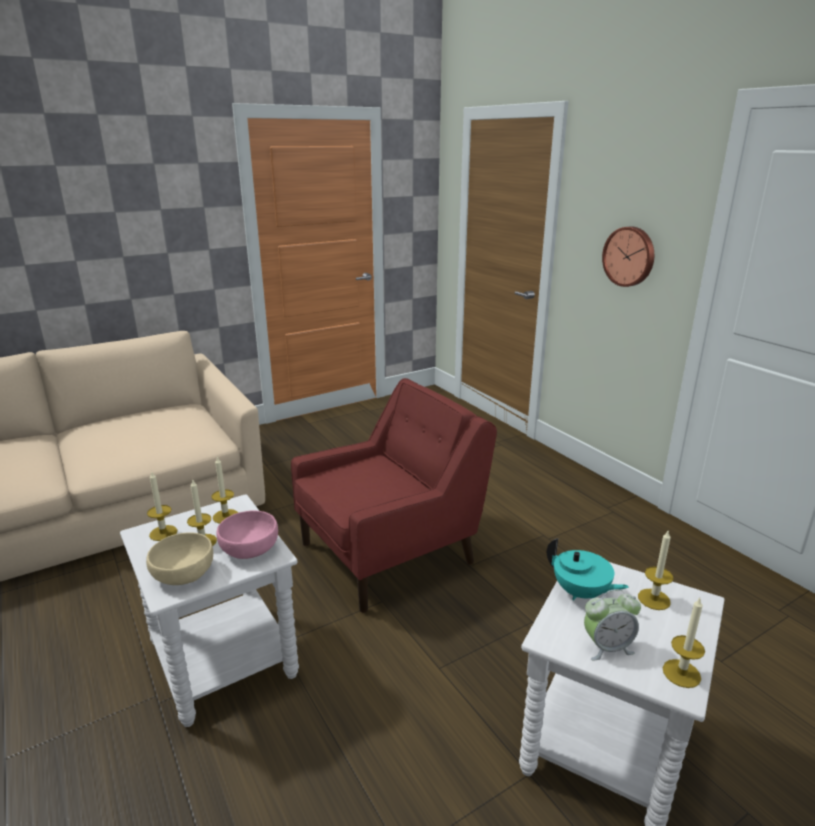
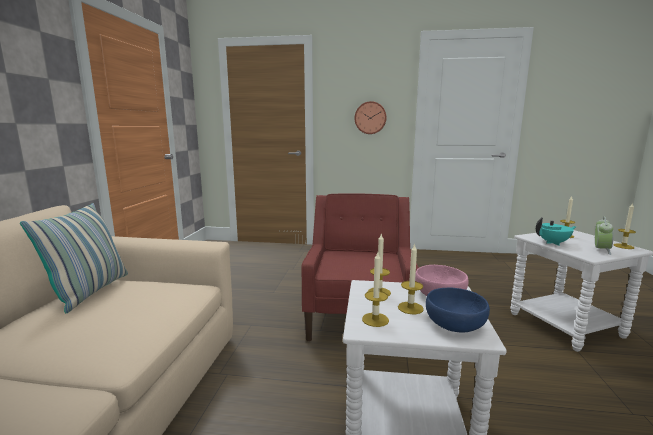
camera: 50 degrees left, 10 degrees down
beige bowl [146,532,213,585] -> blue bowl [426,287,490,333]
none -> pillow [20,203,128,313]

